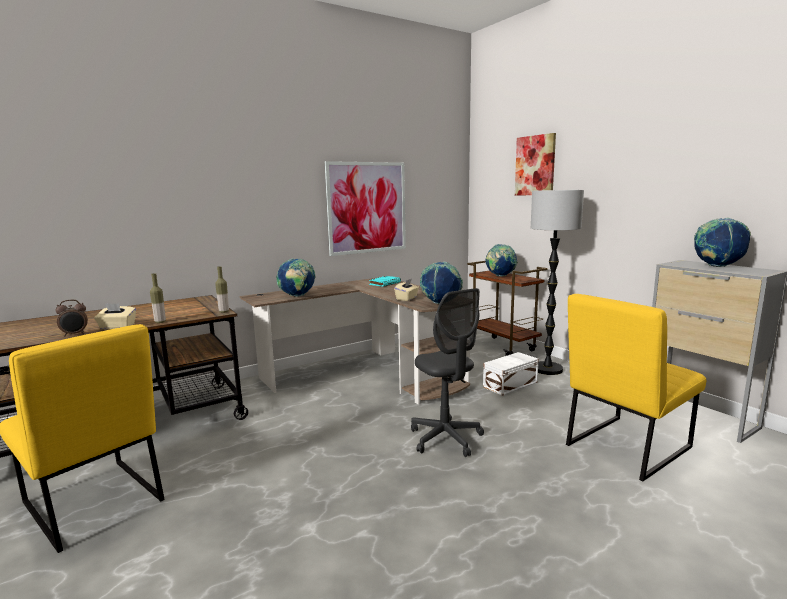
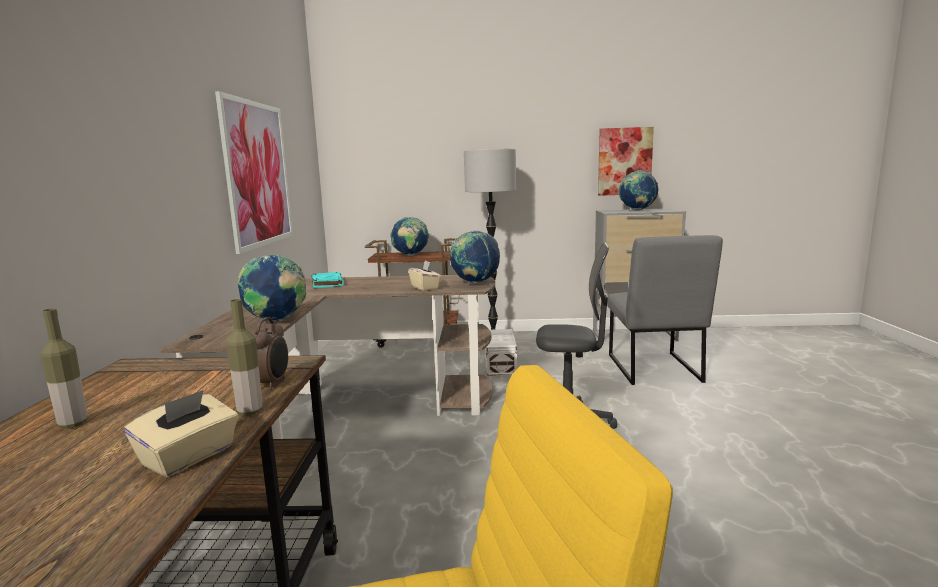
camera: 55 degrees left, 0 degrees up
alarm clock [56,300,88,336] -> alarm clock moved to [252,317,288,390]
bottle [215,266,229,313] -> bottle moved to [40,308,88,428]
picture [515,133,556,195] -> picture moved to [598,127,654,196]
yellow chair [566,294,706,481] -> grey chair [607,235,723,385]

